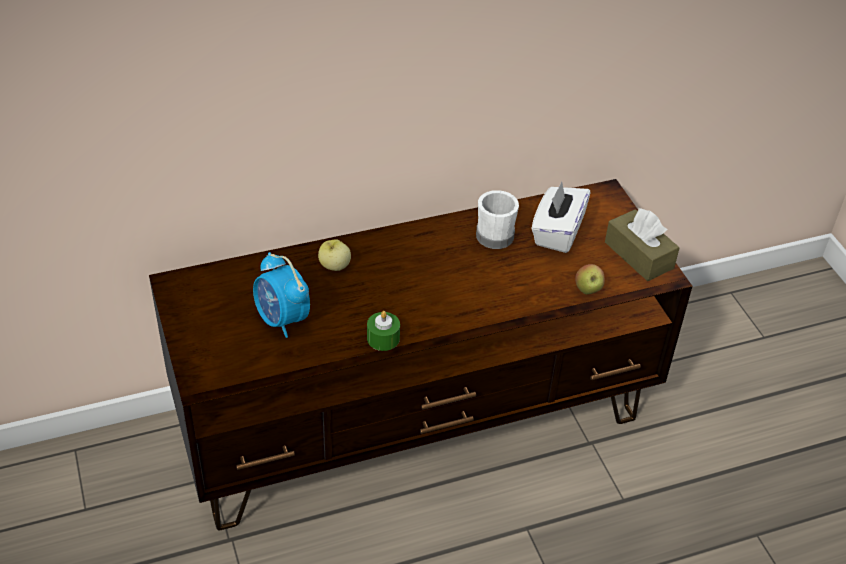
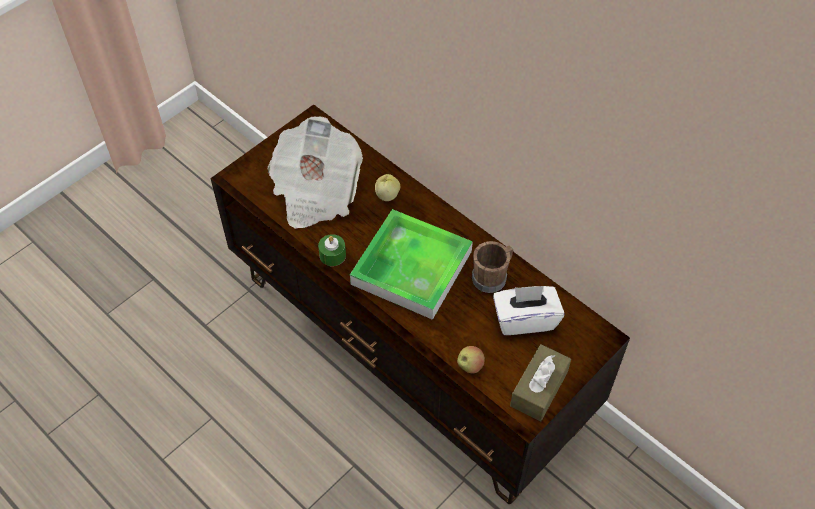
camera: 65 degrees right, 10 degrees up
alarm clock [253,252,310,338] -> newspaper [268,116,363,229]
white mug [476,190,519,249] -> brown mug [472,241,513,293]
none -> tray [350,209,473,320]

